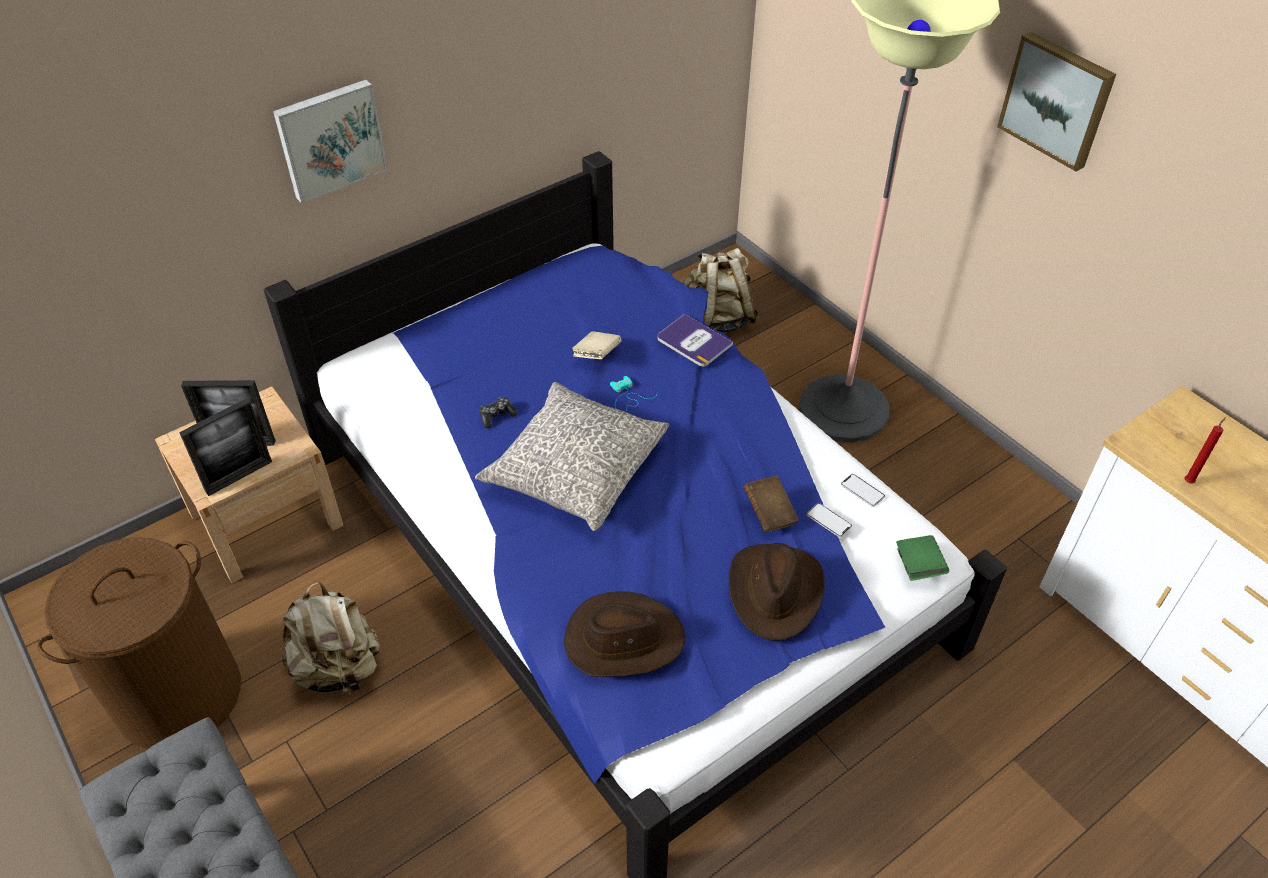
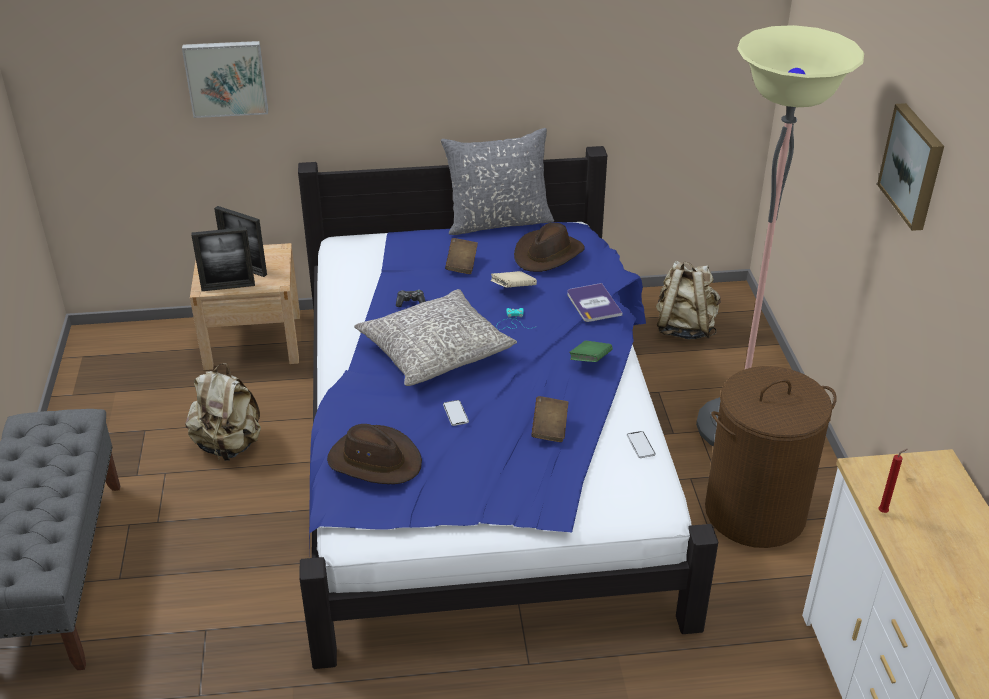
camera: 30 degrees right, 10 degrees down
brown laundry basket [37,537,241,750] -> brown laundry basket moved to [705,366,837,548]
picture [273,80,388,203] -> picture moved to [182,41,268,118]
brown hat [729,543,825,641] -> brown hat moved to [514,223,584,272]
phone [806,503,852,537] -> phone moved to [443,400,469,426]
green book [896,535,949,581] -> green book moved to [569,341,613,362]
none -> grey pillow [441,128,554,235]
none -> brown book [445,238,478,274]

